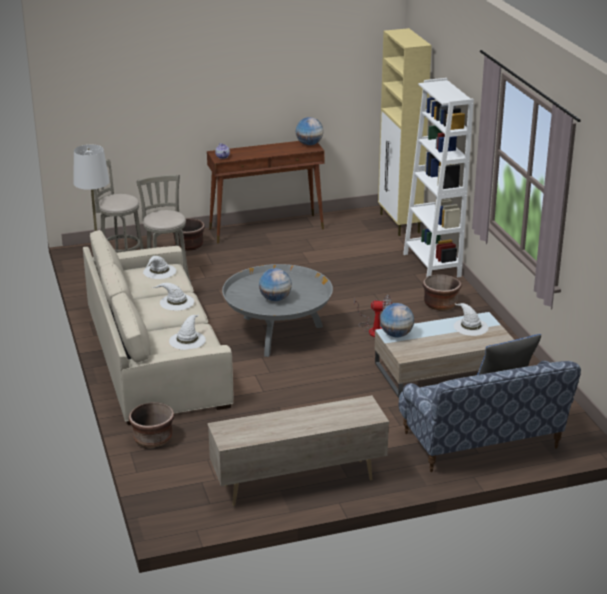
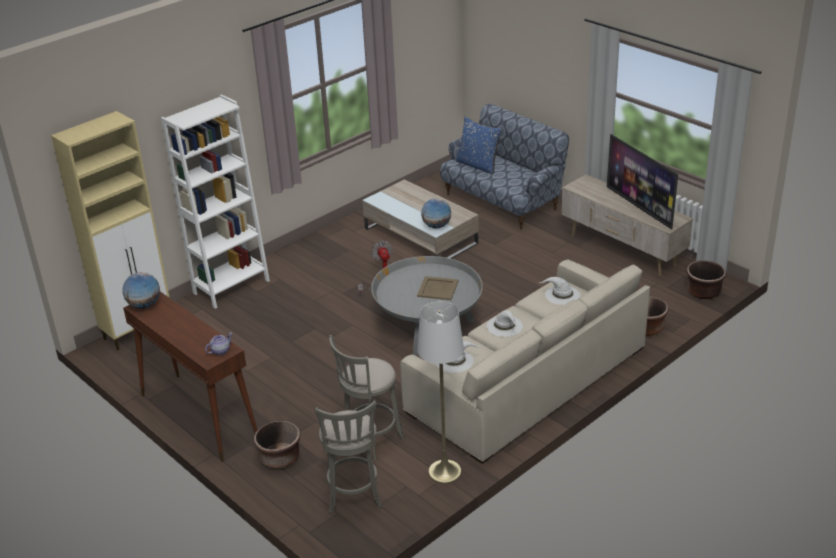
camera: 115 degrees left, 5 degrees up
globe [259,268,292,301] -> beige tray [417,276,459,300]
brown planter [423,274,462,311] -> brown planter moved to [686,261,726,299]
white hat [454,303,489,336] -> none
none -> television [607,134,678,230]

